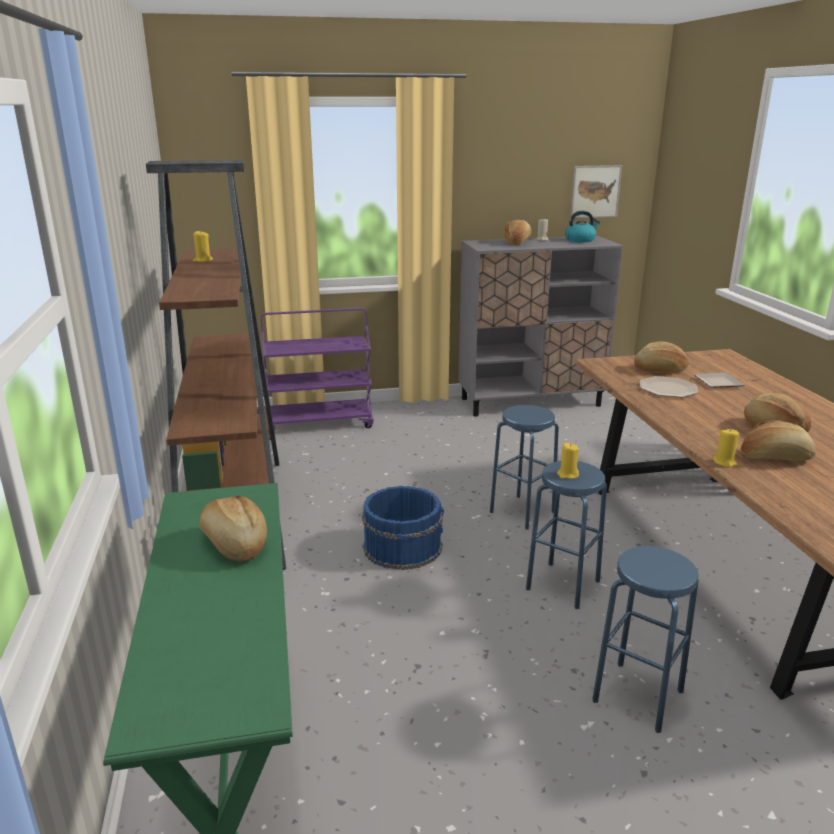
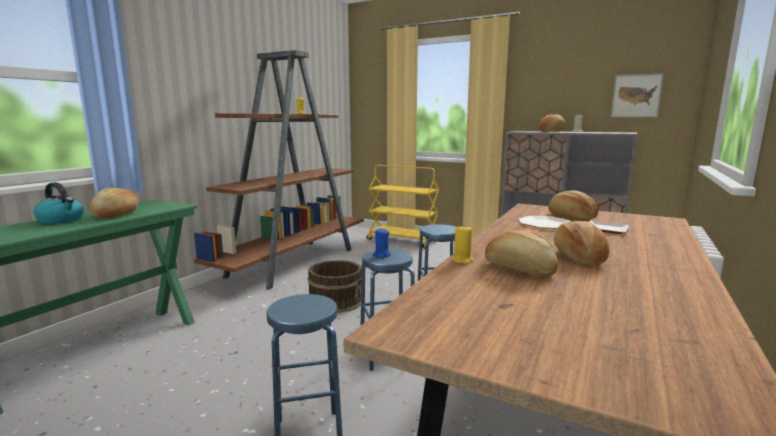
camera: 40 degrees right, 10 degrees down
purple cart [261,308,374,433] -> yellow cart [367,165,439,248]
blue bucket [362,486,444,570] -> brown bucket [307,260,362,313]
yellow candle [557,443,579,479] -> blue candle [373,228,391,258]
kettle [565,211,600,242] -> kettle moved to [34,182,84,224]

